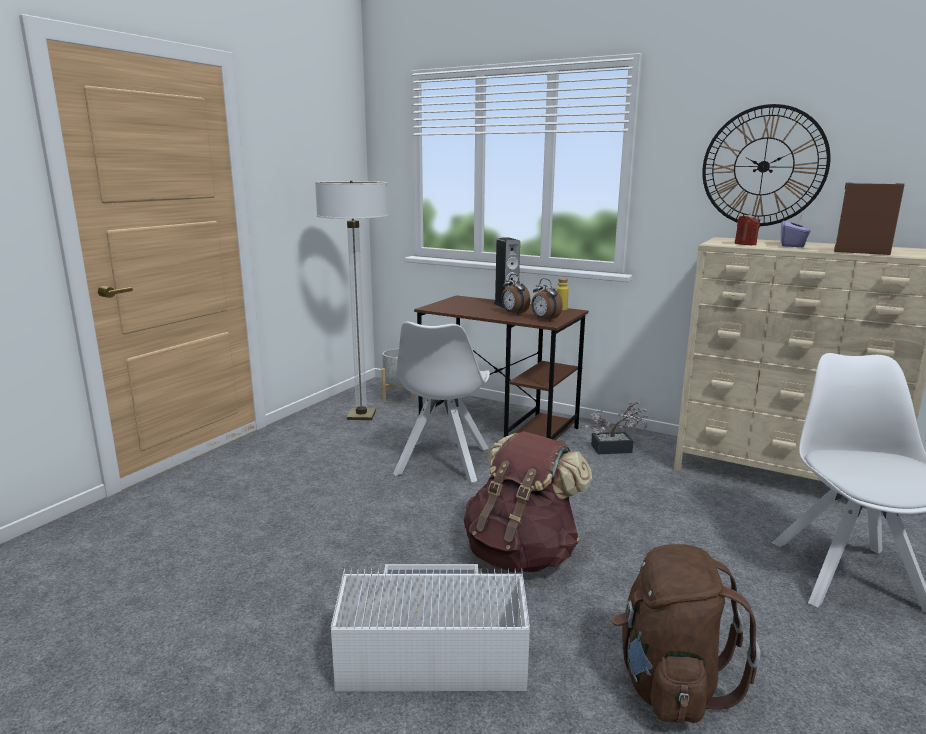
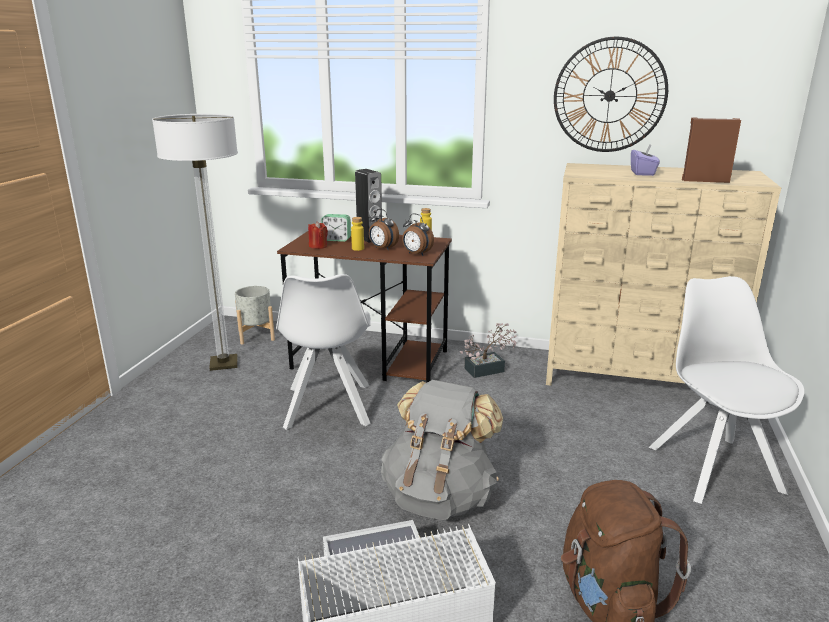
camera: 15 degrees left, 5 degrees up
brown backpack [464,431,592,573] -> grey backpack [381,380,503,520]
red candle [735,213,761,245] -> red candle moved to [308,221,328,249]
none -> alarm clock [321,214,351,242]
none -> yellow bottle [351,217,364,251]

